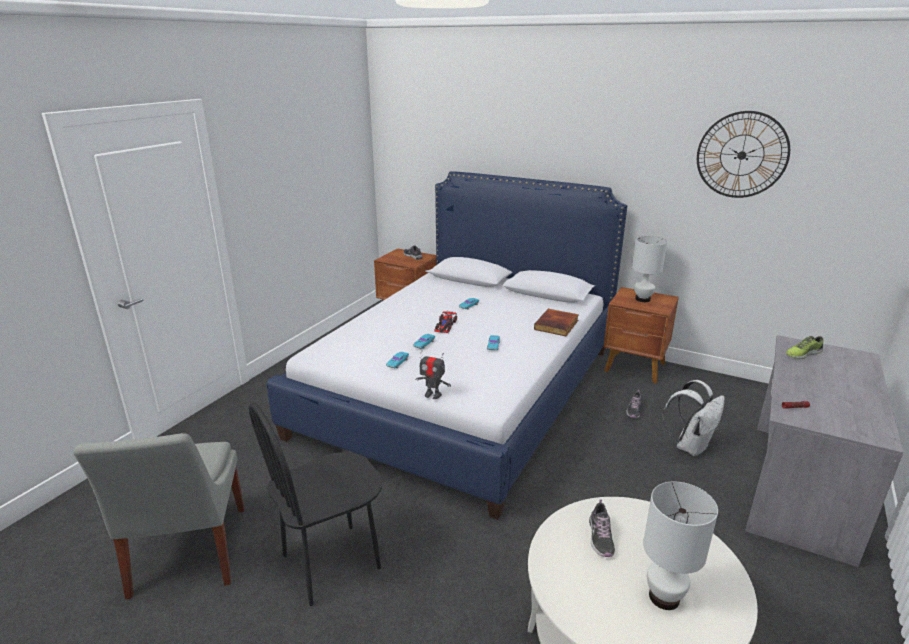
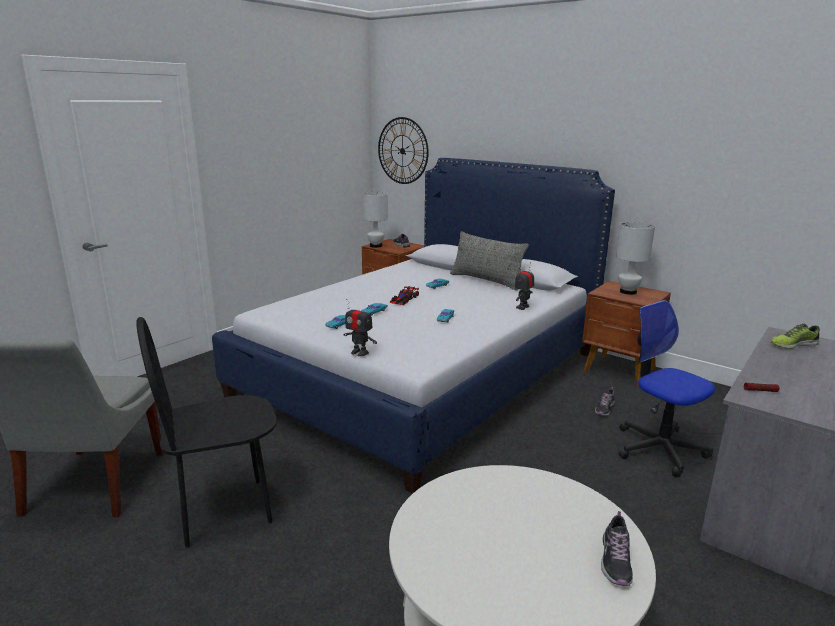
camera: 10 degrees right, 5 degrees down
book [534,309,579,336] -> toy robot [515,262,534,310]
shoe [589,500,615,557] -> shoe moved to [601,511,633,586]
white table lamp [643,482,718,610] -> white table lamp moved to [363,192,388,248]
white backpack [663,380,725,456] -> office chair [618,300,715,477]
wall clock [697,111,790,198] -> wall clock moved to [378,117,429,184]
none -> grey pillow [450,231,529,290]

